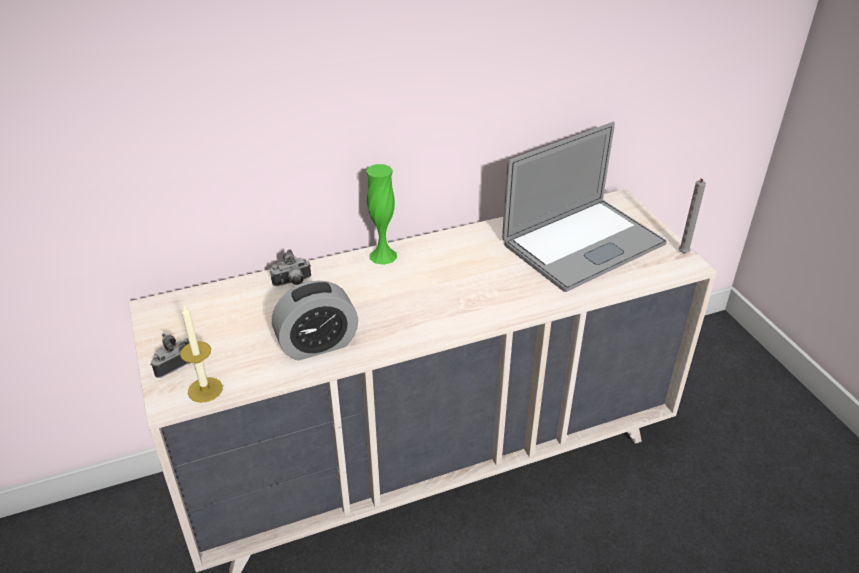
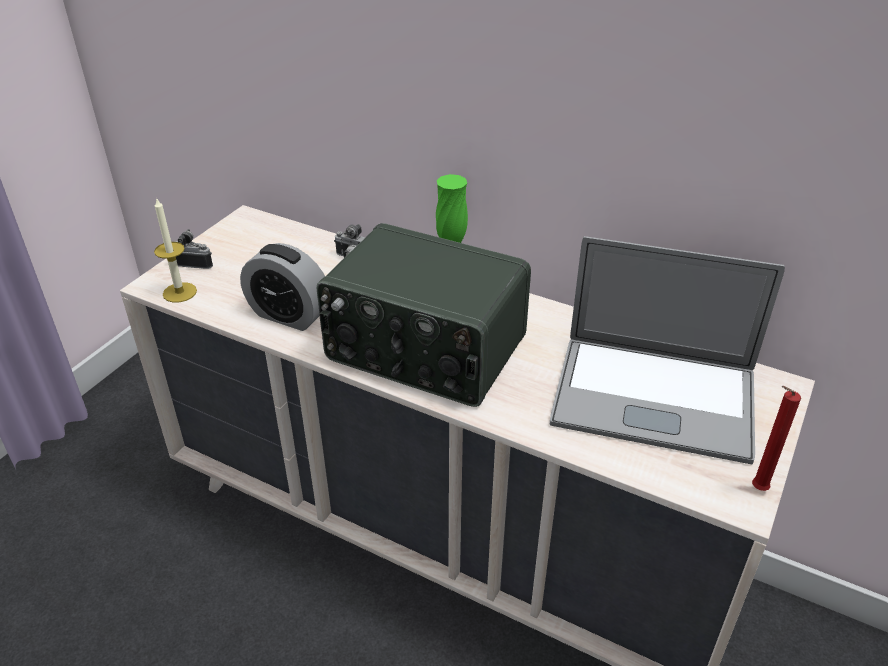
camera: 50 degrees right, 0 degrees up
grey candle [679,178,706,253] -> red candle [752,386,801,491]
none -> radio [317,223,531,407]

